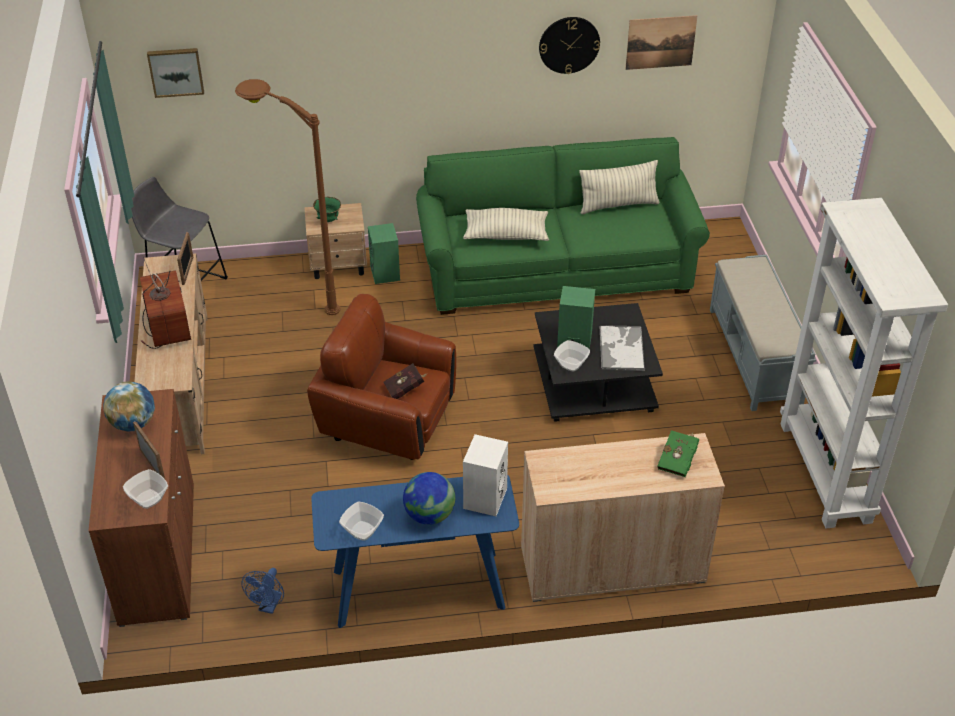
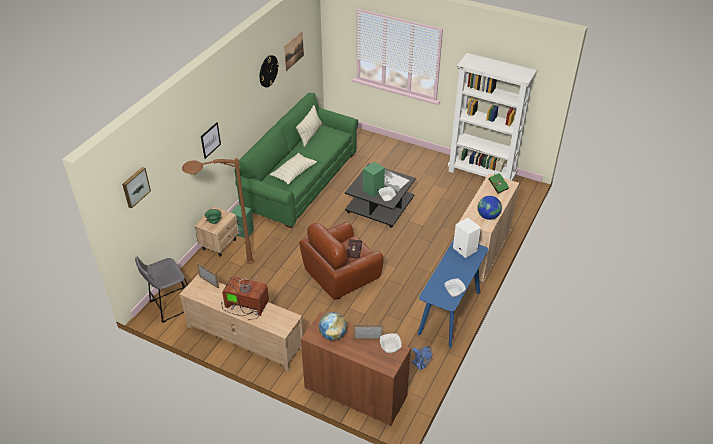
camera: 55 degrees left, 0 degrees up
globe [403,472,455,525] -> globe moved to [477,196,502,220]
grey bench [710,255,816,411] -> none
none -> picture [201,122,221,159]

